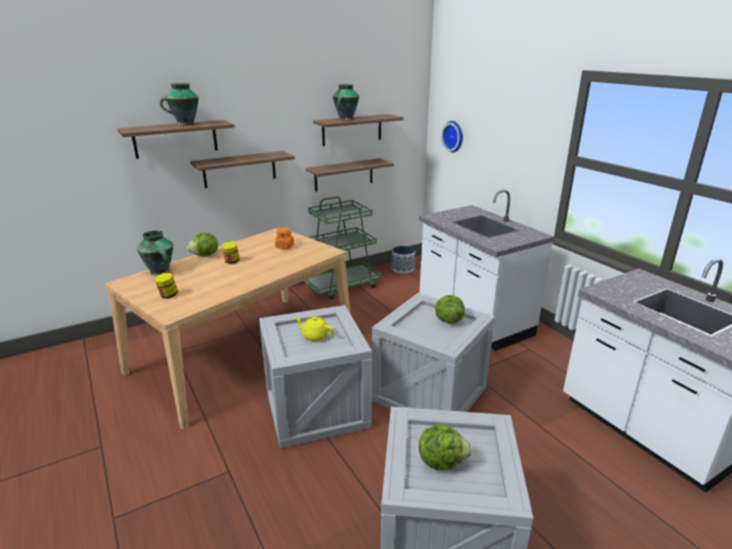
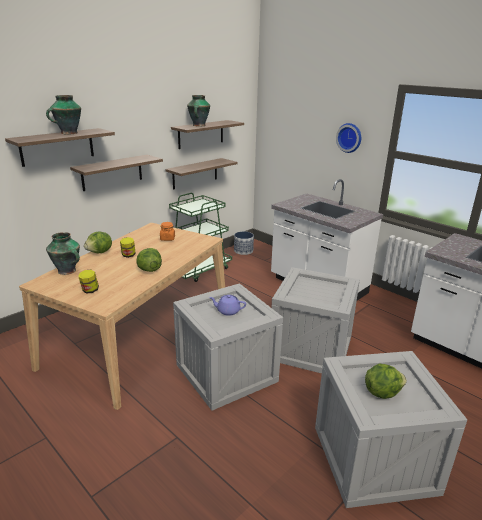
camera: 15 degrees left, 0 degrees up
yellow teapot [294,317,334,341] -> purple teapot [209,295,246,316]
lettuce [435,295,465,324] -> lettuce moved to [136,248,162,272]
wall clock [441,121,463,153] -> wall clock moved to [336,123,361,153]

